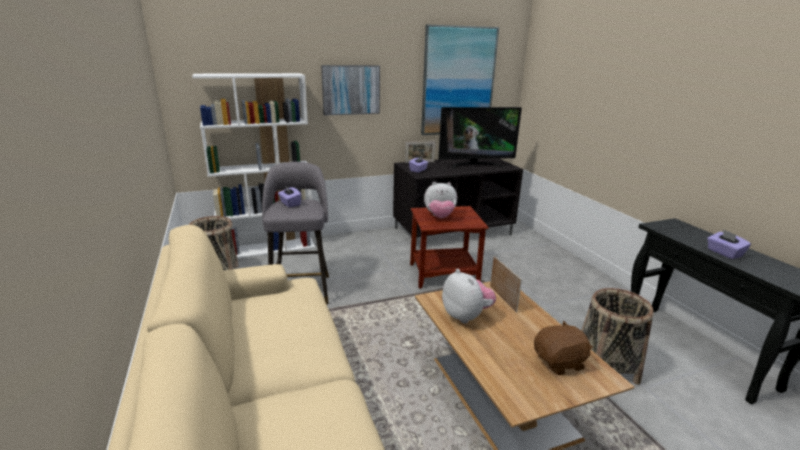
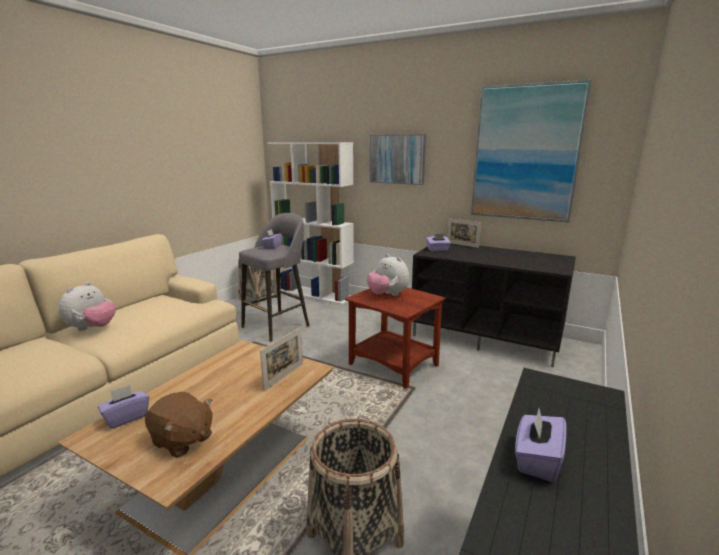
camera: 50 degrees right, 5 degrees down
television [438,107,522,168] -> none
plush toy [442,269,496,324] -> plush toy moved to [59,282,116,331]
none -> purple tissue box [98,385,149,429]

